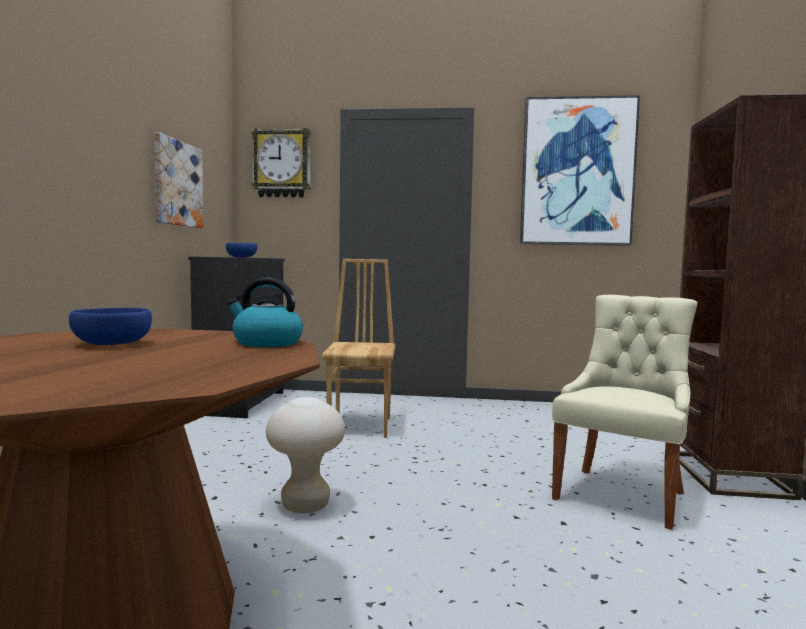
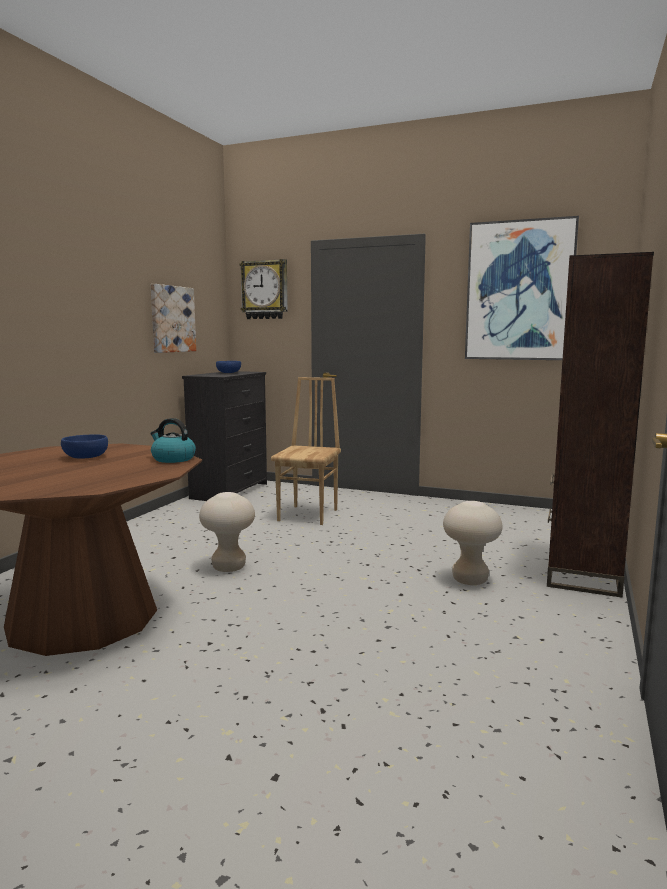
camera: 15 degrees right, 5 degrees up
beige chair [552,295,697,530] -> beige stool [443,501,503,585]

